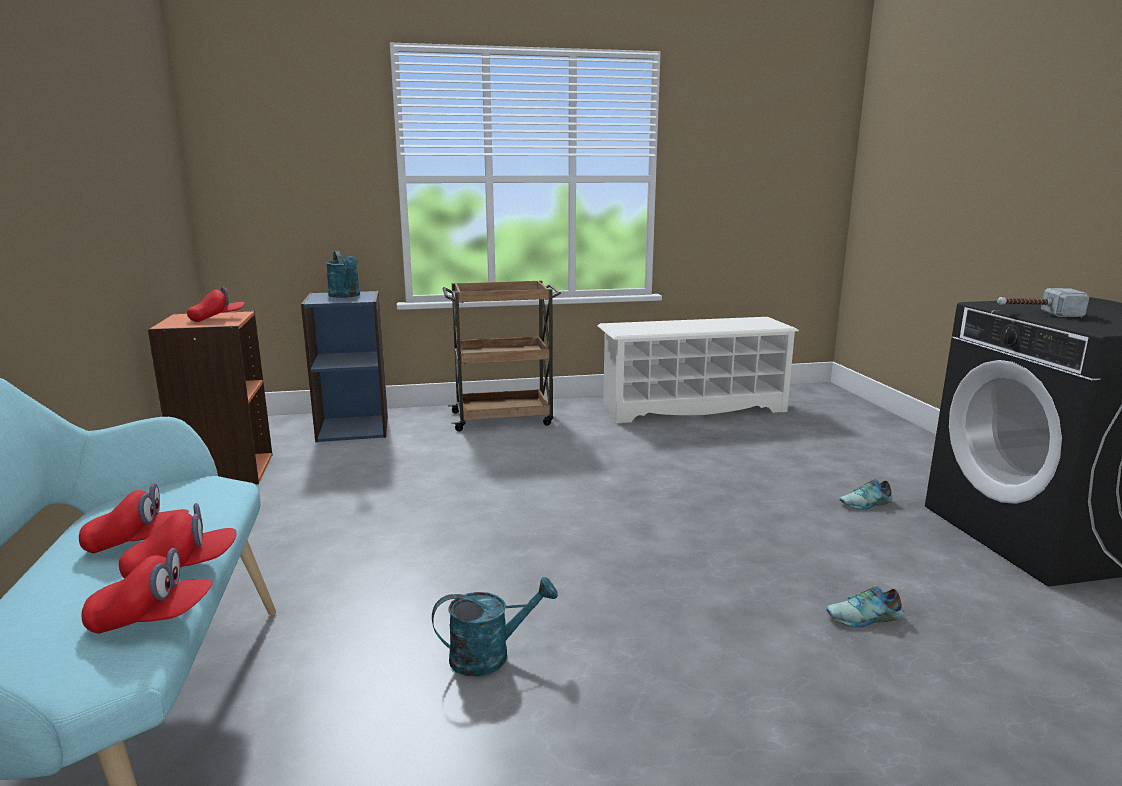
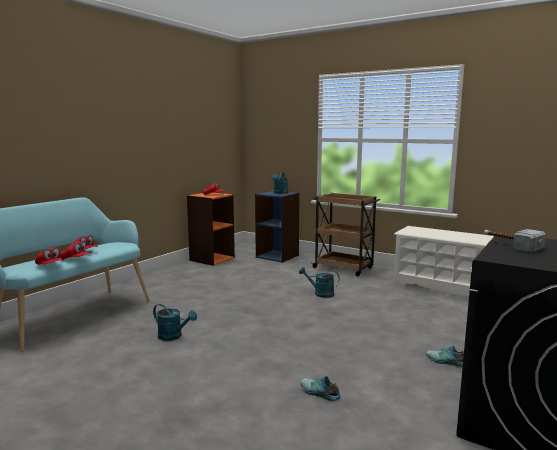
camera: 45 degrees right, 5 degrees down
none -> turquoise watering can [299,267,340,298]

